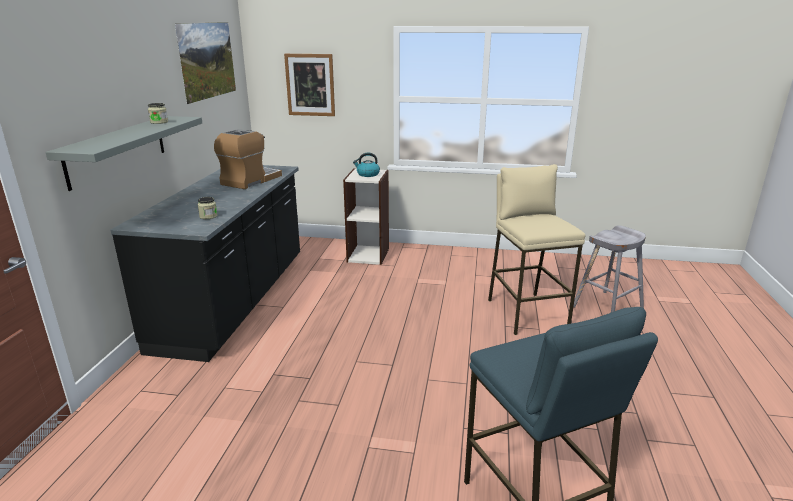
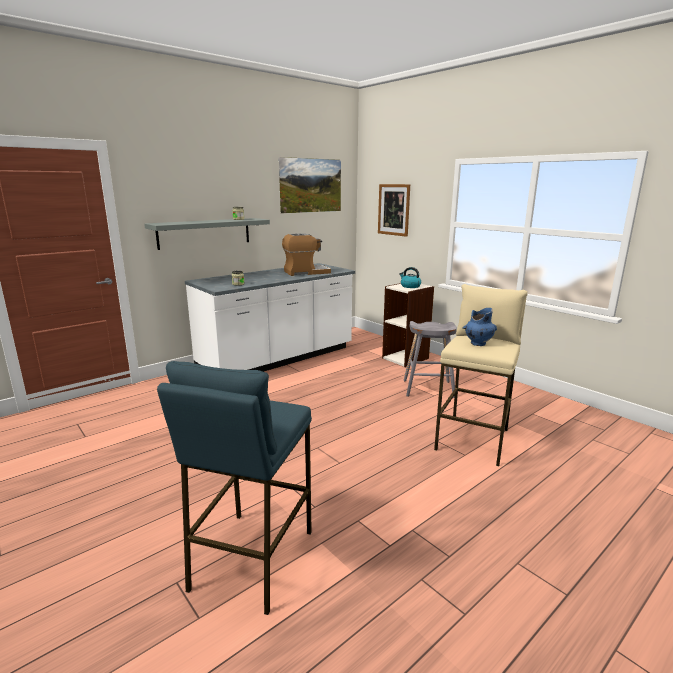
camera: 40 degrees right, 5 degrees down
black counter [110,165,300,362] -> white counter [185,263,355,372]
grey stool [573,225,646,312] -> grey stool moved to [403,321,457,398]
none -> blue vase [462,308,497,346]

